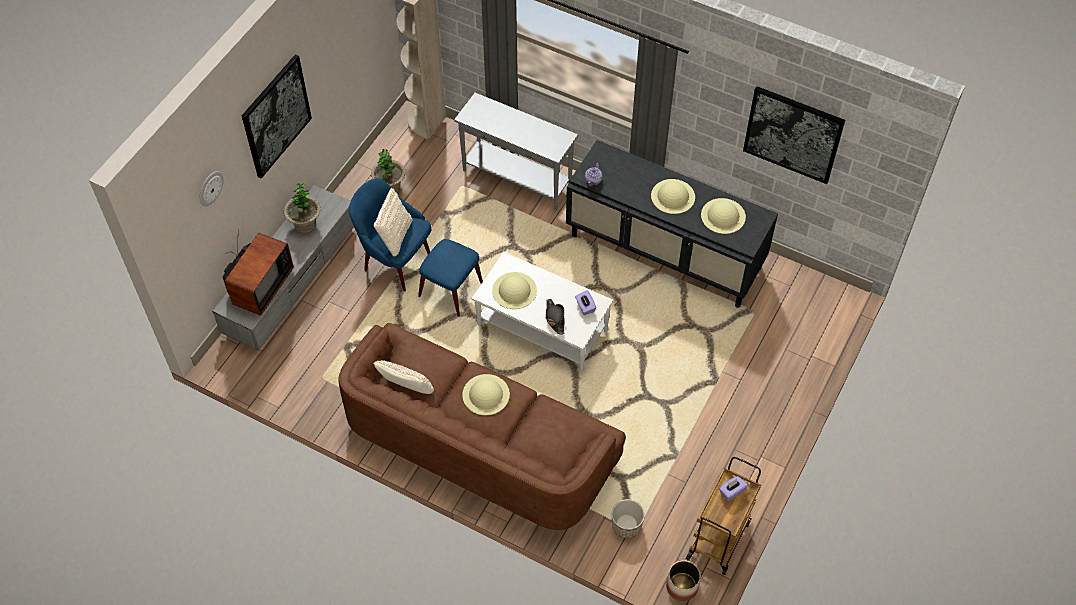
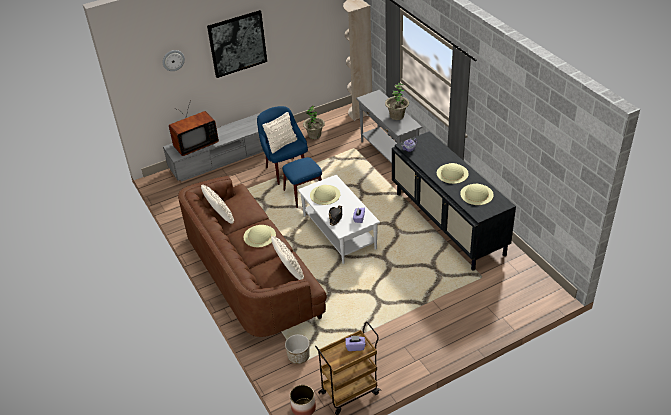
camera: 35 degrees right, 15 degrees down
potted plant [284,183,320,233] -> potted plant moved to [385,83,409,120]
picture [743,86,845,184] -> none
none -> beige pillow [271,236,304,280]

